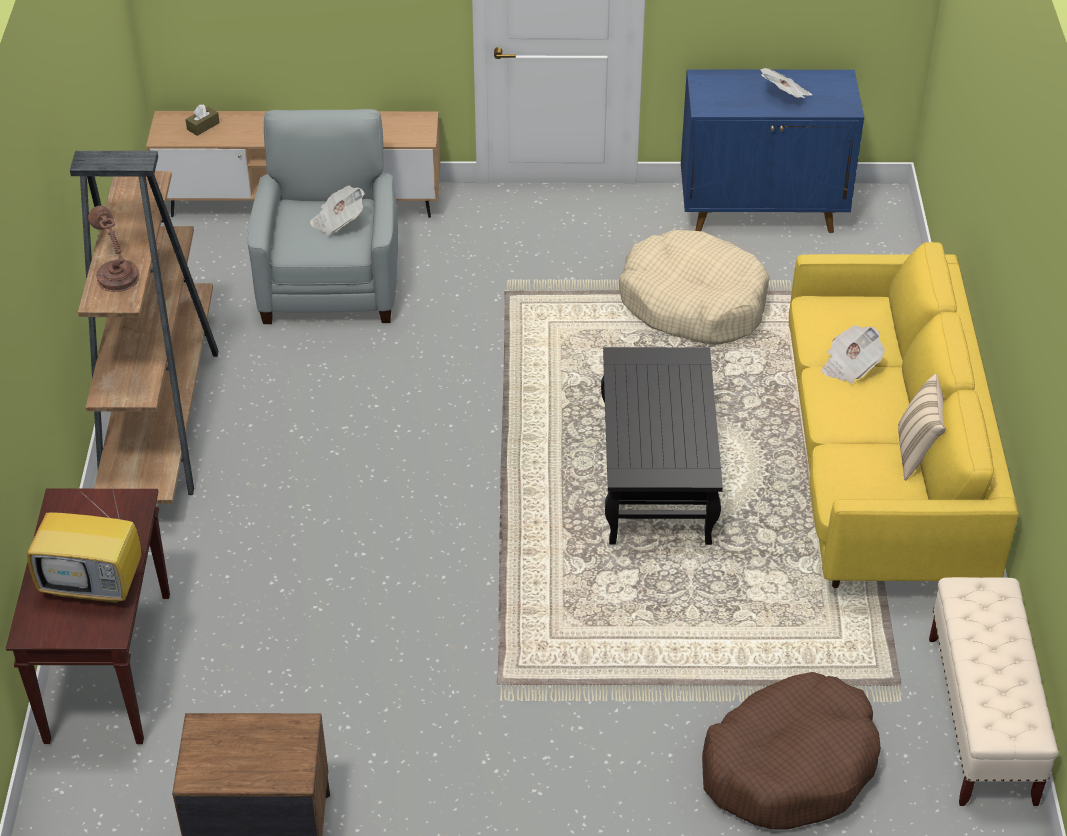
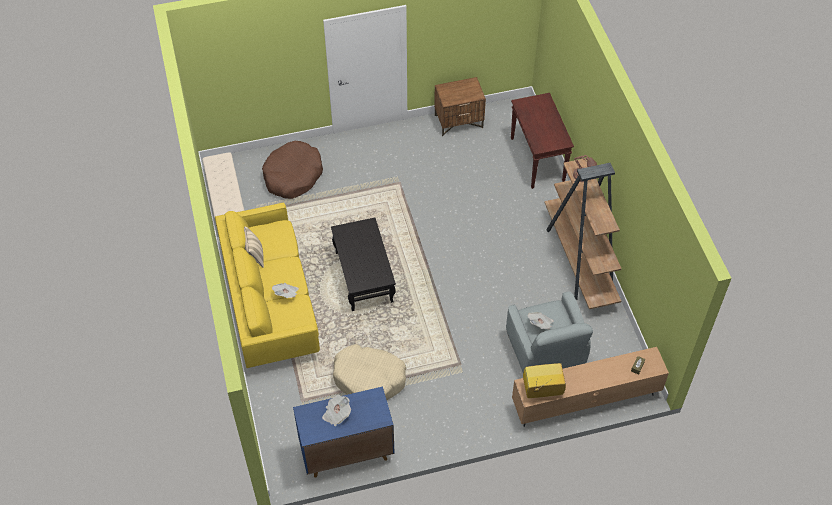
camera: 165 degrees right, 10 degrees up
television [27,483,141,603] -> television moved to [523,363,566,398]

